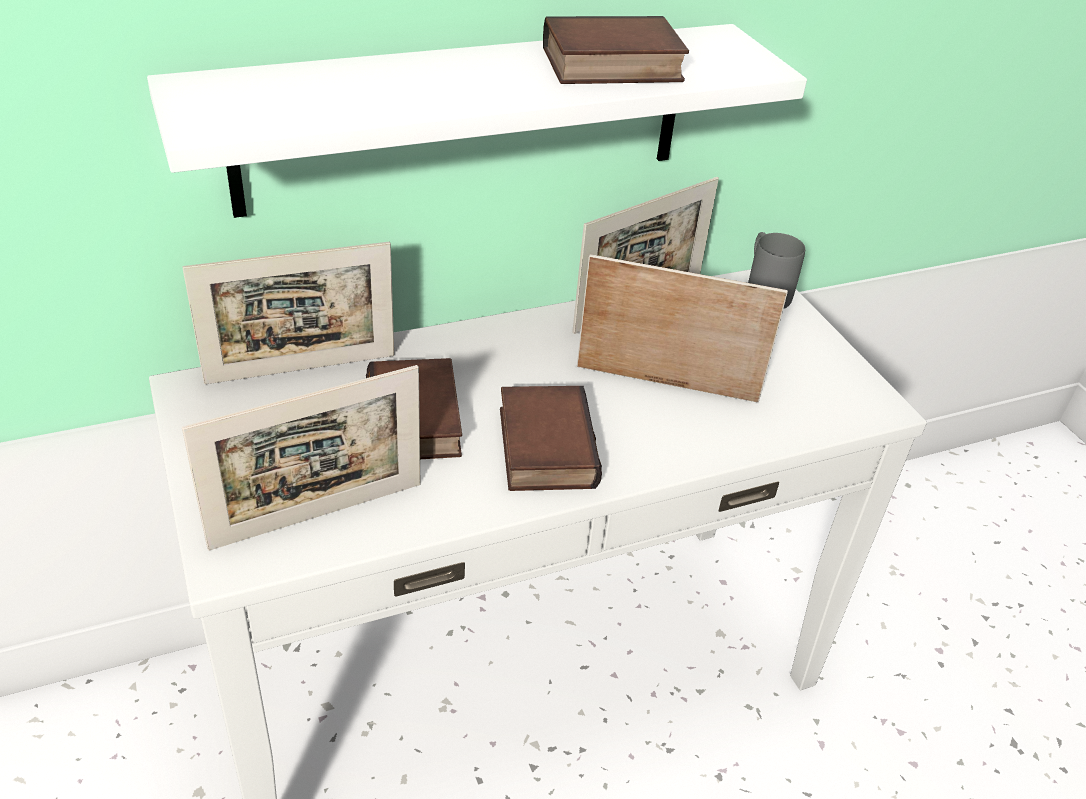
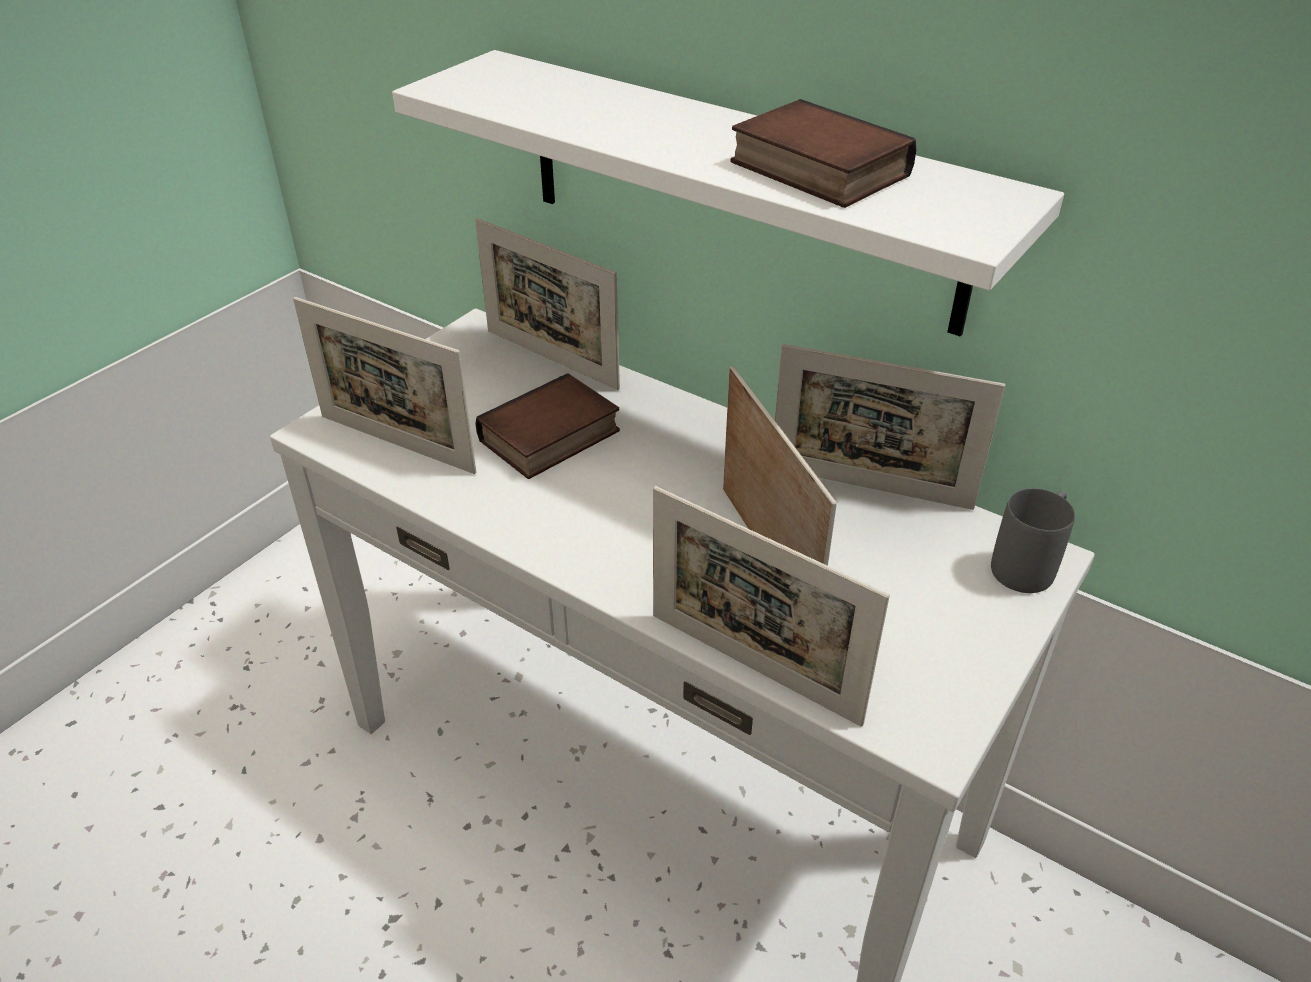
camera: 60 degrees right, 0 degrees up
book [500,386,602,491] -> none
none -> picture frame [653,486,890,727]

